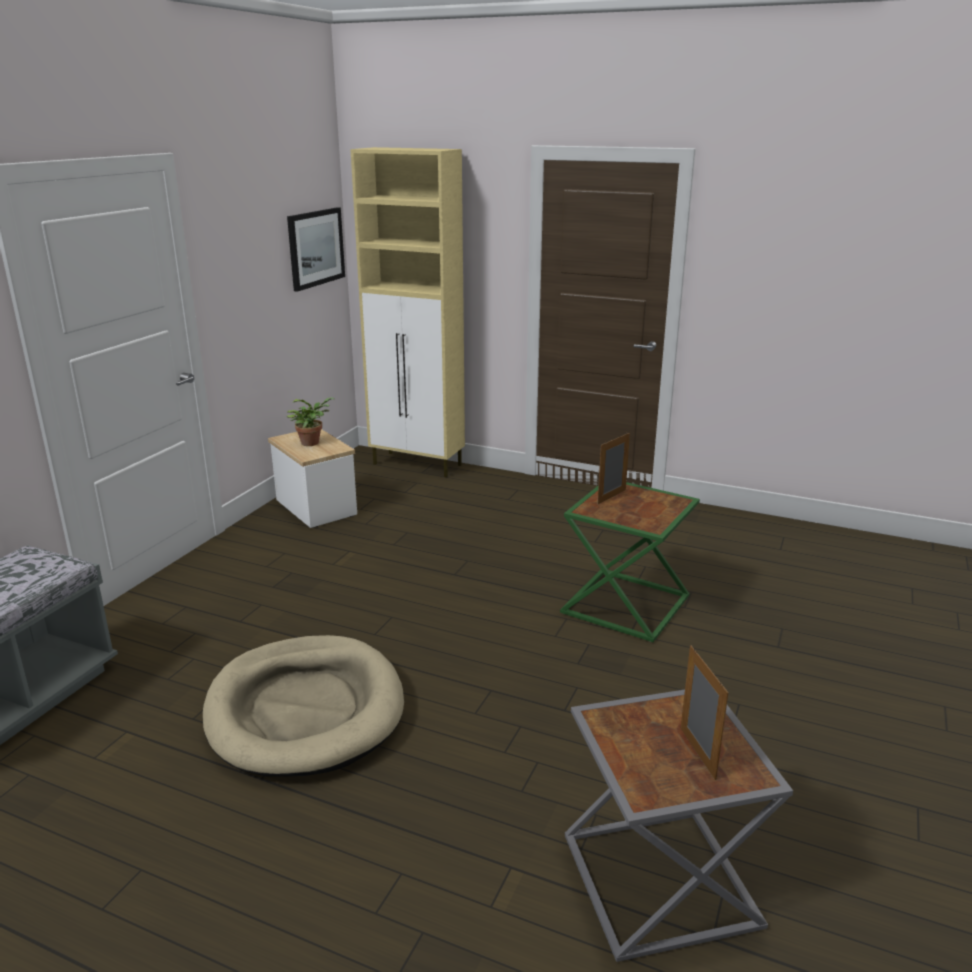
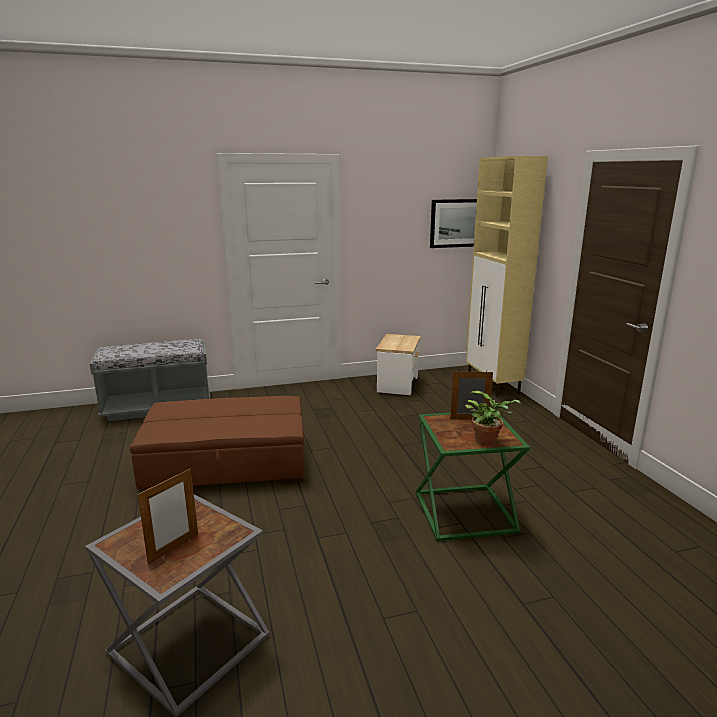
camera: 50 degrees right, 5 degrees down
beige dog bed [203,635,404,777] -> brown ottoman [130,396,304,492]
potted plant [287,397,334,446] -> potted plant moved to [465,390,520,446]

